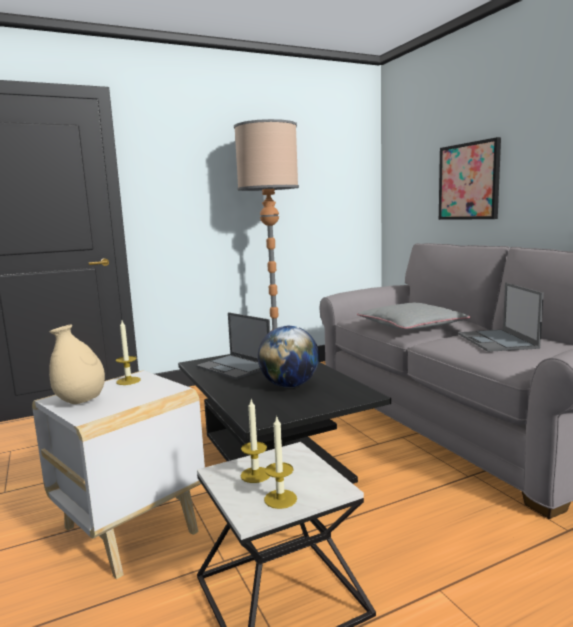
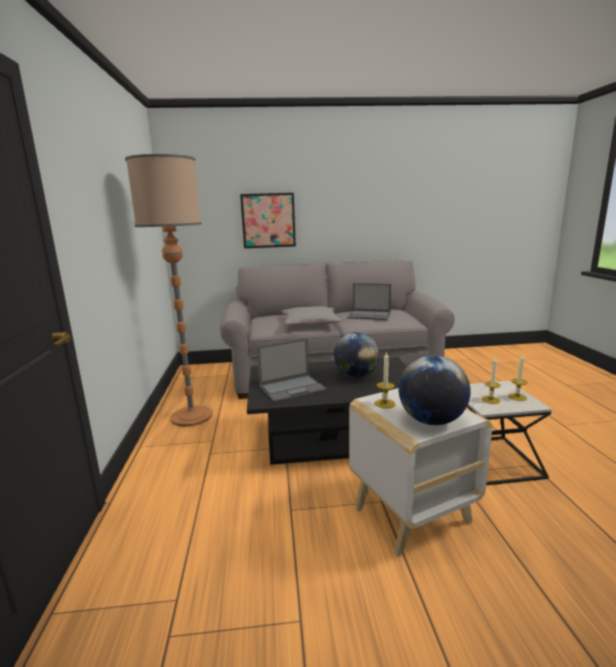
camera: 70 degrees left, 5 degrees up
beige vase [49,325,105,404] -> globe [399,356,471,425]

